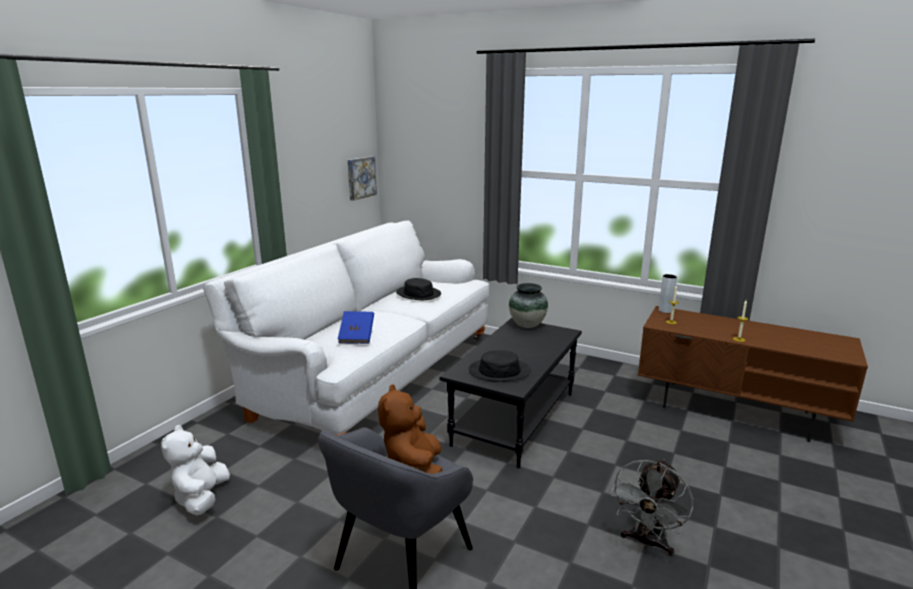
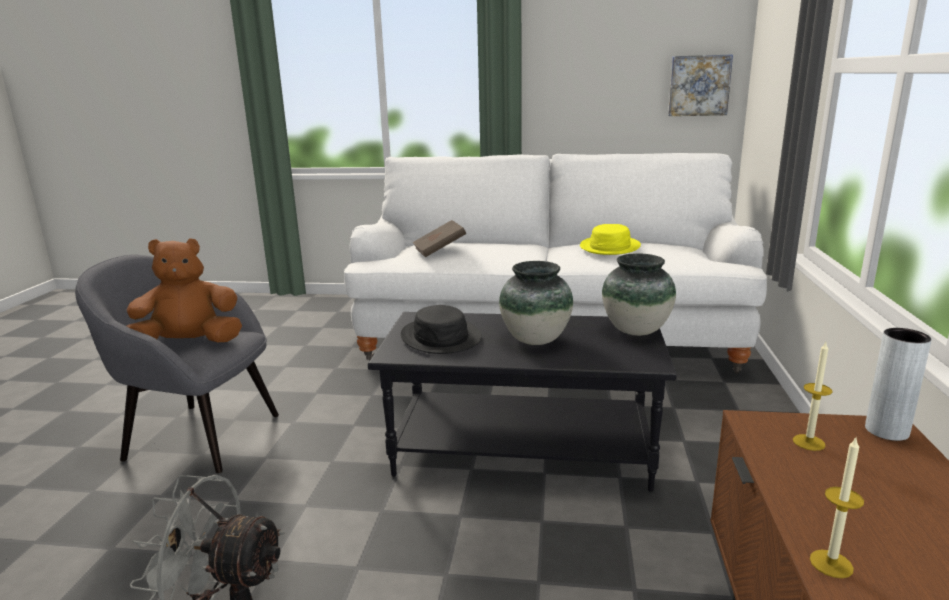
camera: 70 degrees right, 0 degrees up
white plush toy [161,425,230,516] -> none
blue book [338,311,374,344] -> brown book [413,220,466,257]
black hat [396,278,441,300] -> yellow hat [580,224,641,255]
none -> vase [499,261,573,345]

